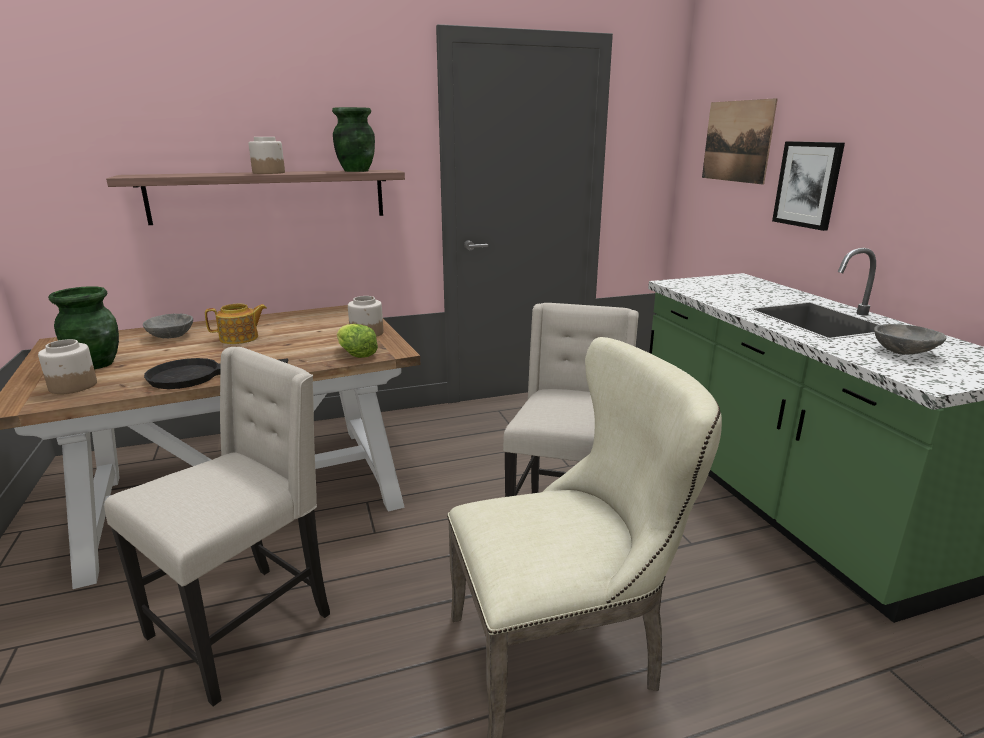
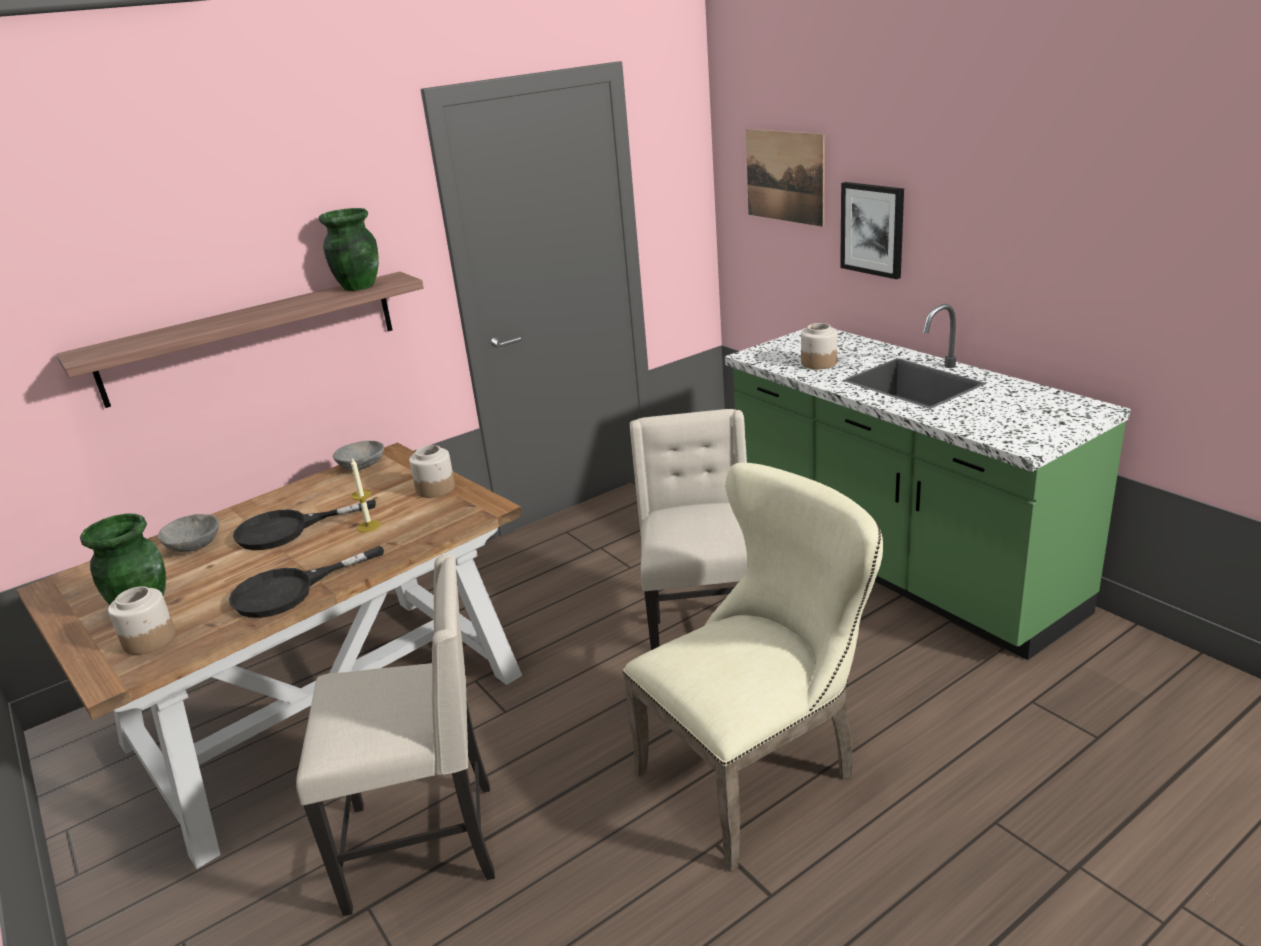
camera: 15 degrees left, 5 degrees up
beige chair [104,347,330,707] -> beige chair turned 60 degrees clockwise [296,554,495,916]
teapot [205,303,267,344] -> black frying pan [233,499,376,550]
jar [248,137,285,174] -> jar moved to [801,323,837,369]
lettuce [337,324,378,358] -> none
grey bowl [874,324,946,355] -> grey bowl moved to [333,441,384,471]
none -> candle [351,458,381,532]

